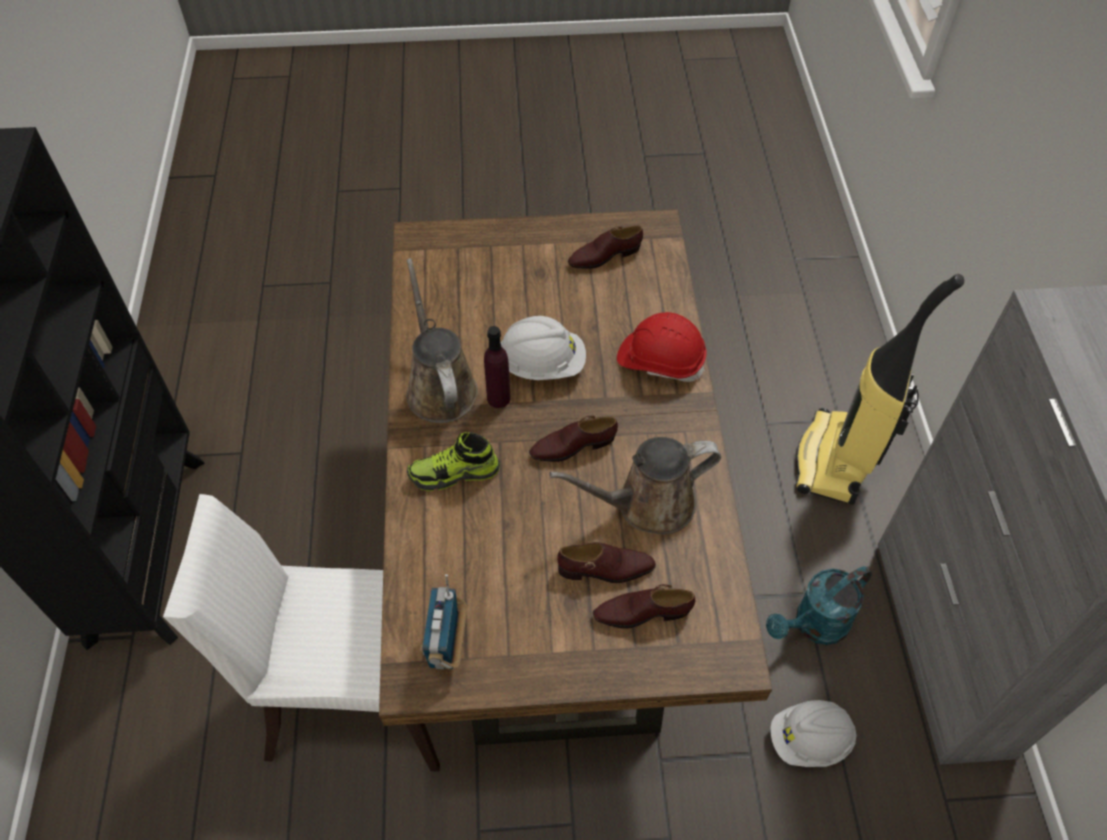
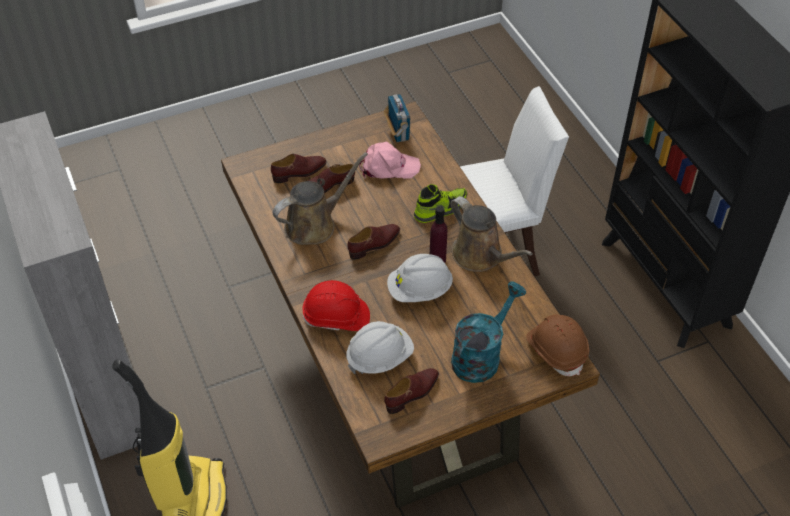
camera: 160 degrees right, 5 degrees down
turquoise watering can [766,566,872,645] -> turquoise watering can moved to [451,281,526,383]
white hard hat [770,700,857,767] -> white hard hat moved to [346,321,414,374]
none -> pink cap [359,142,421,179]
none -> brown hard hat [526,315,589,376]

